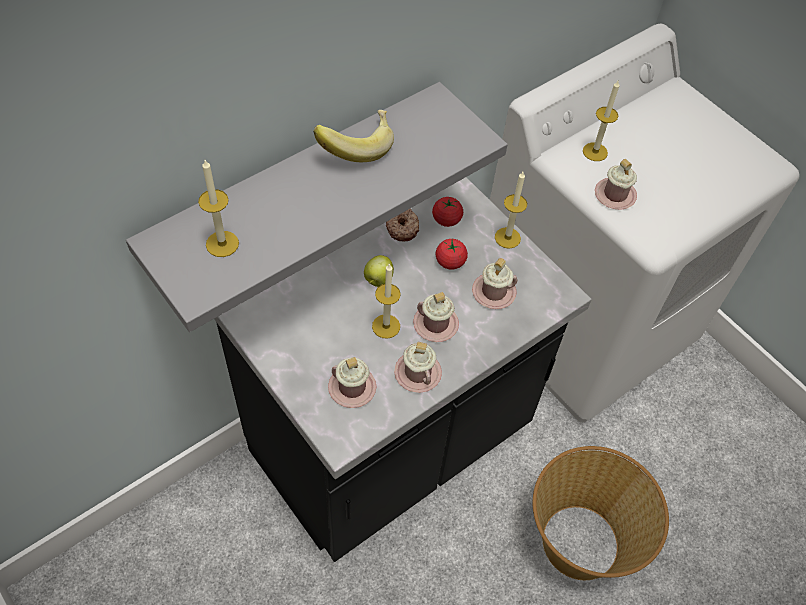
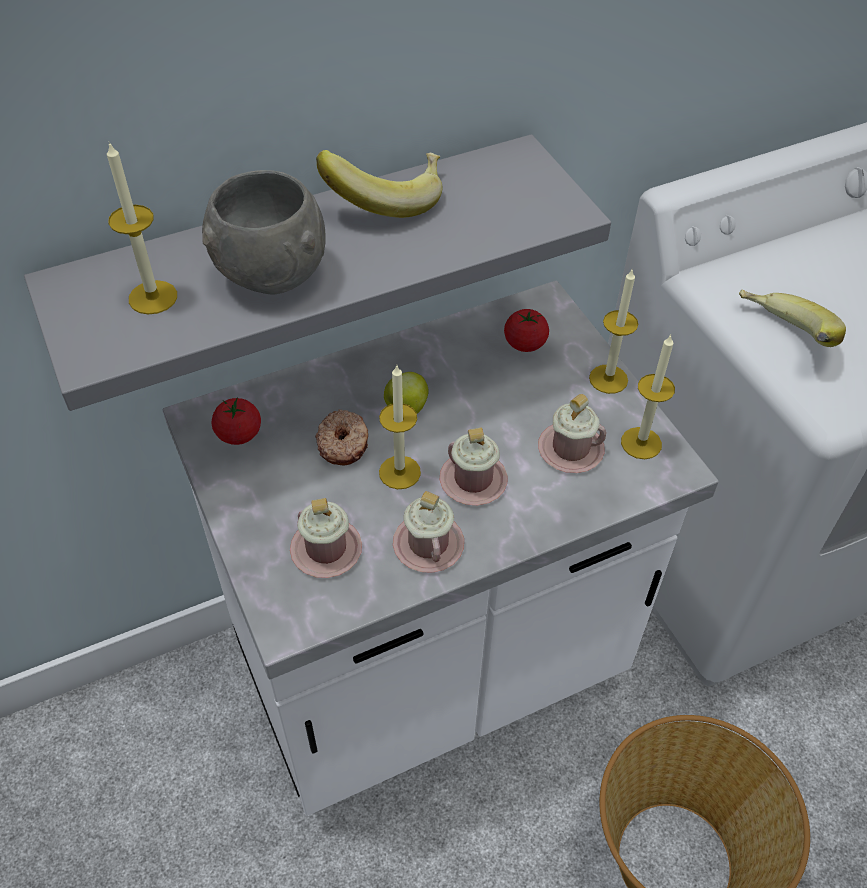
camera: 15 degrees right, 5 degrees down
black counter [214,177,591,562] -> white counter [163,280,719,816]
donut [386,209,419,241] -> donut moved to [315,410,368,465]
tomato [436,239,468,270] -> tomato moved to [212,397,261,445]
candle [583,81,620,161] -> candle moved to [621,335,675,459]
pink mug [595,159,637,210] -> banana [739,290,846,347]
none -> grey bowl [202,170,326,295]

